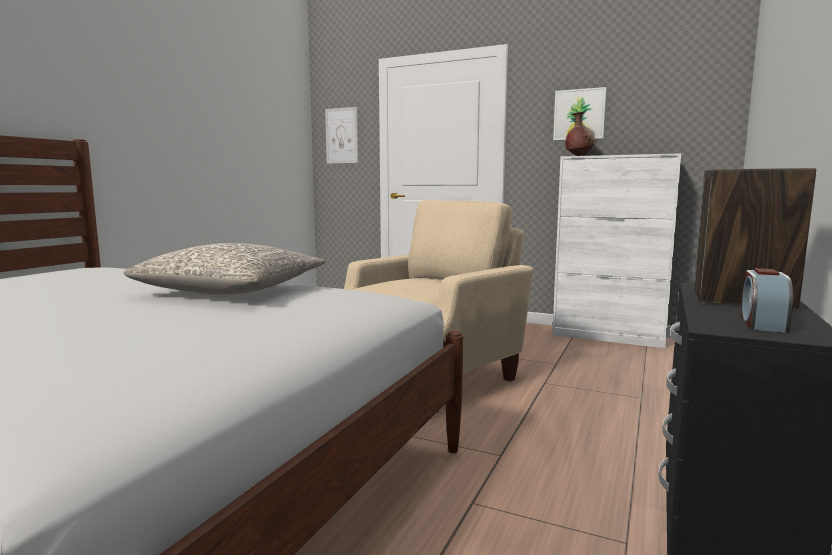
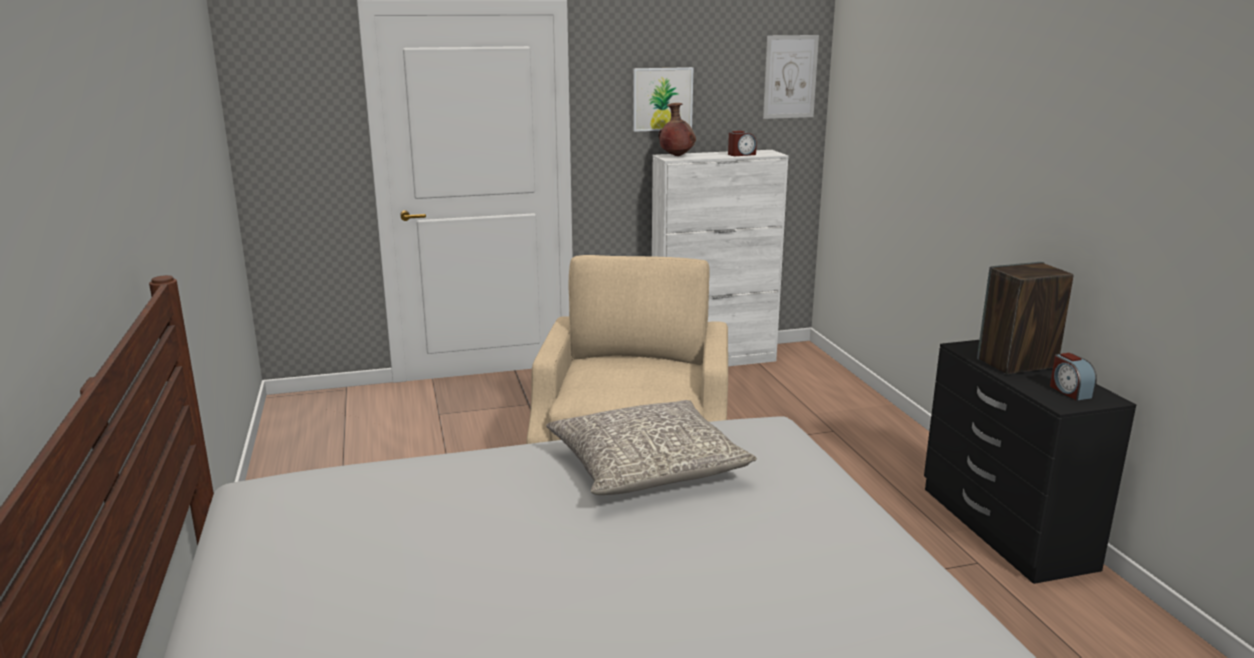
camera: 40 degrees left, 10 degrees up
picture [325,107,358,164] -> picture moved to [763,35,819,119]
none -> alarm clock [728,131,757,156]

